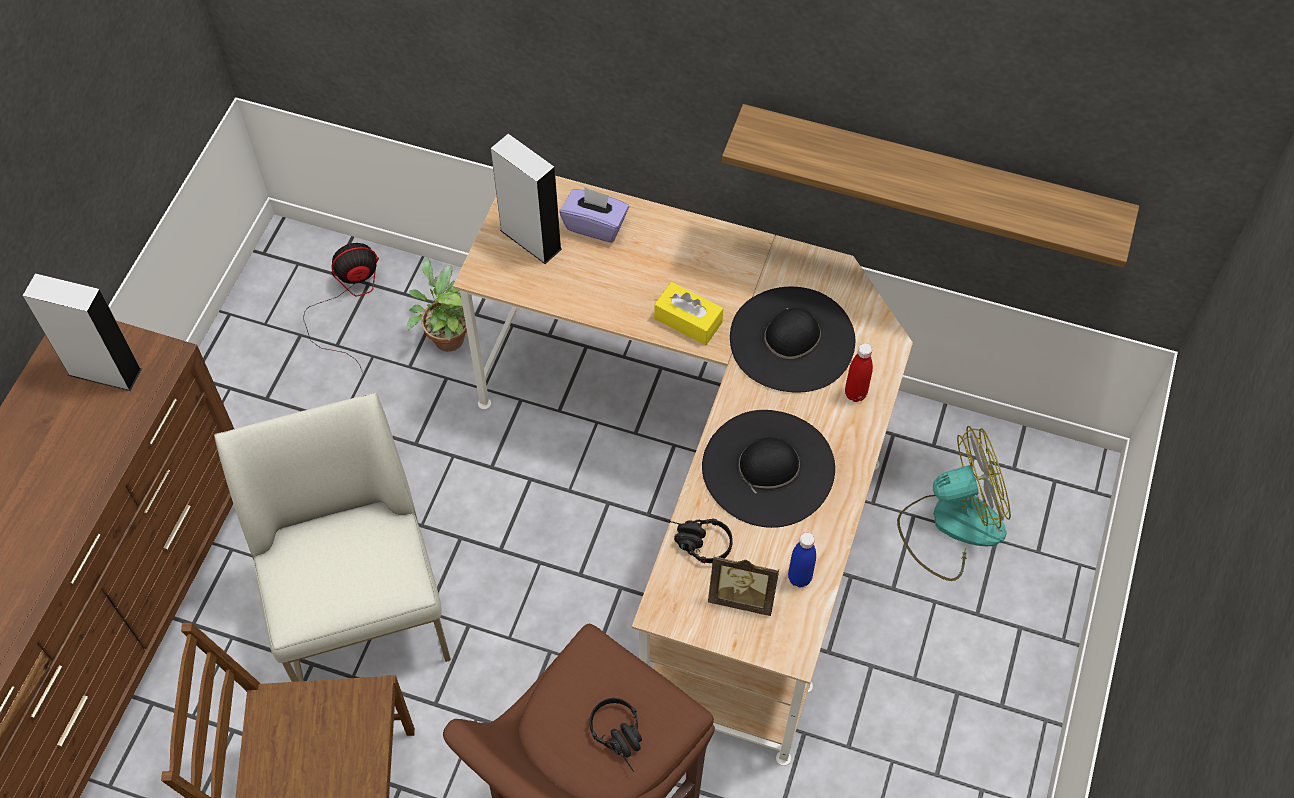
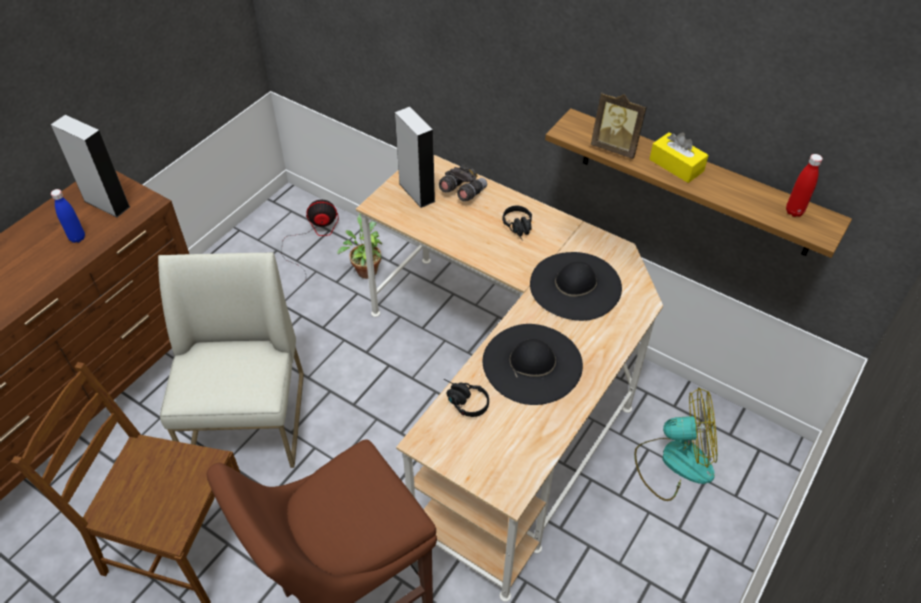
camera: 15 degrees right, 10 degrees down
purple tissue box [559,187,629,243] -> grey binoculars [439,164,487,201]
black headphones [590,698,642,772] -> black headphones moved to [503,206,532,241]
yellow tissue box [654,282,723,345] -> yellow tissue box moved to [649,132,709,183]
picture frame [708,554,779,616] -> picture frame moved to [590,93,647,159]
blue bottle [788,532,816,587] -> blue bottle moved to [51,189,85,243]
red bottle [845,343,873,402] -> red bottle moved to [786,154,823,217]

